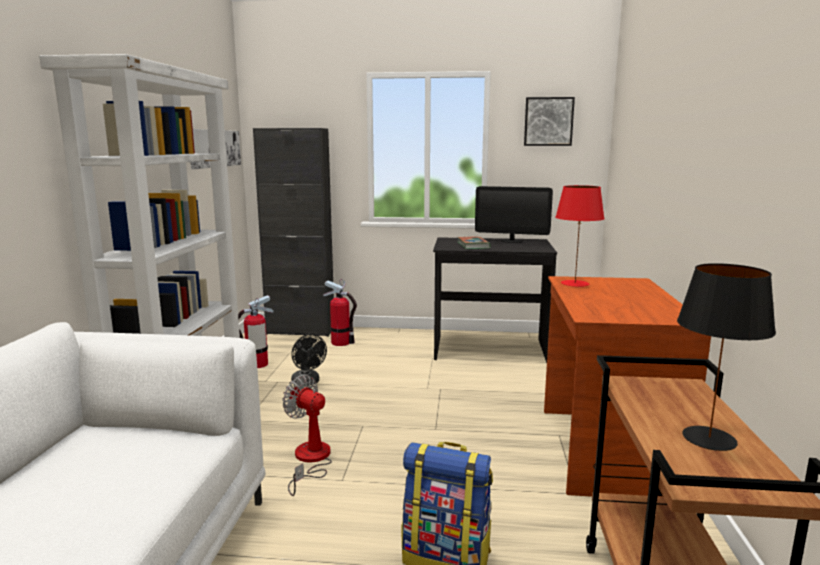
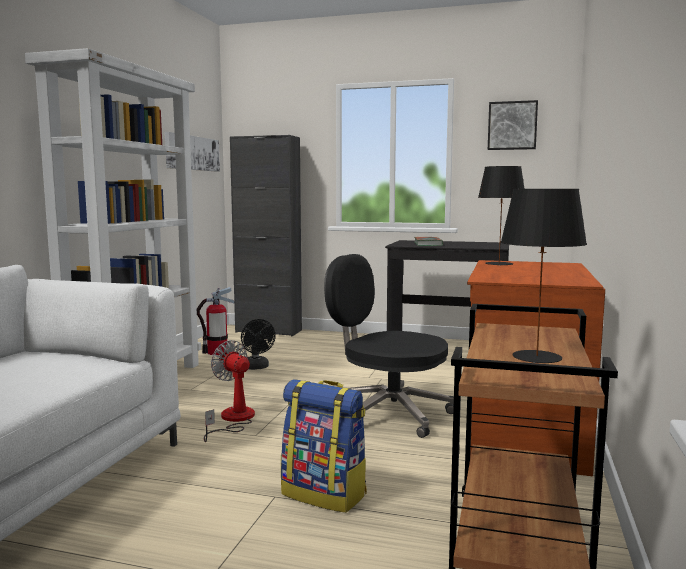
camera: 10 degrees right, 5 degrees down
fire extinguisher [323,279,357,346] -> none
monitor [475,186,553,243] -> none
red table lamp [555,185,605,287] -> black table lamp [478,166,524,266]
none -> black office chair [324,254,454,438]

